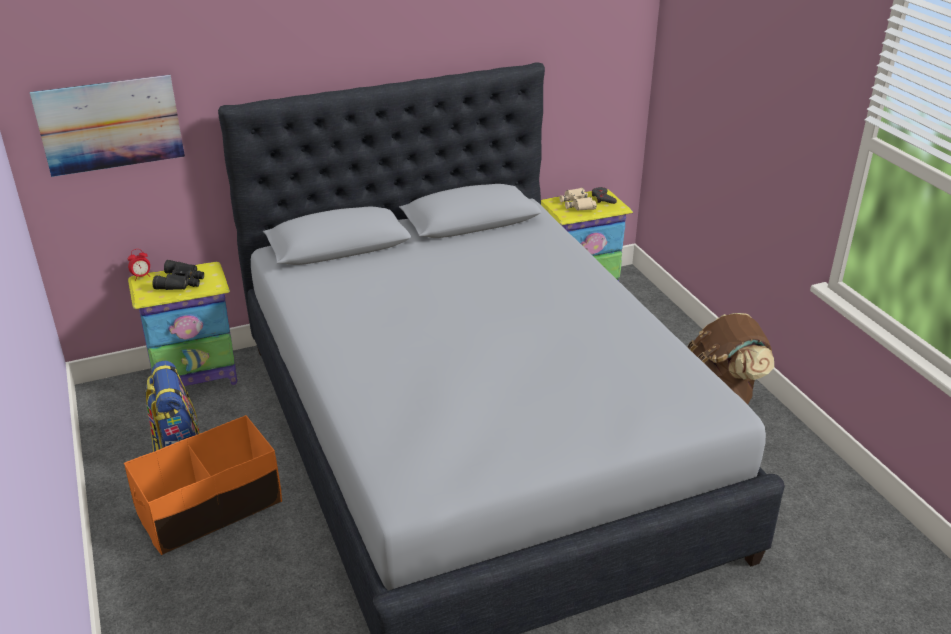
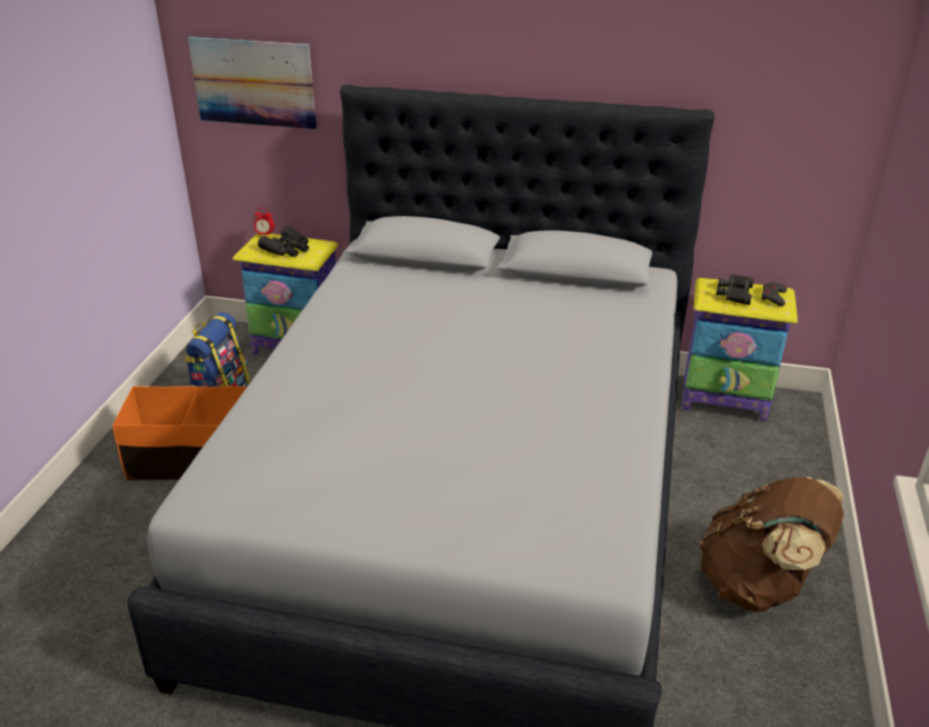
camera: 35 degrees right, 0 degrees up
beige binoculars [560,188,597,211] -> black binoculars [716,274,754,305]

